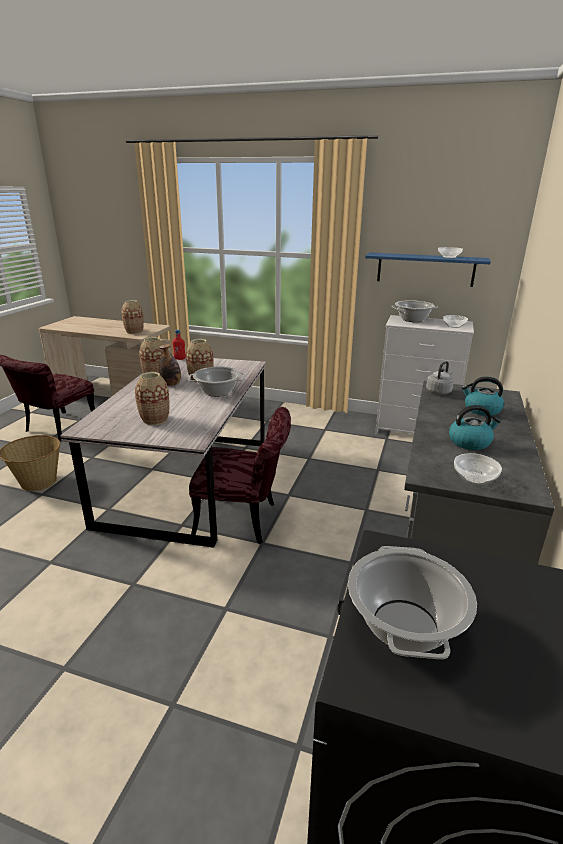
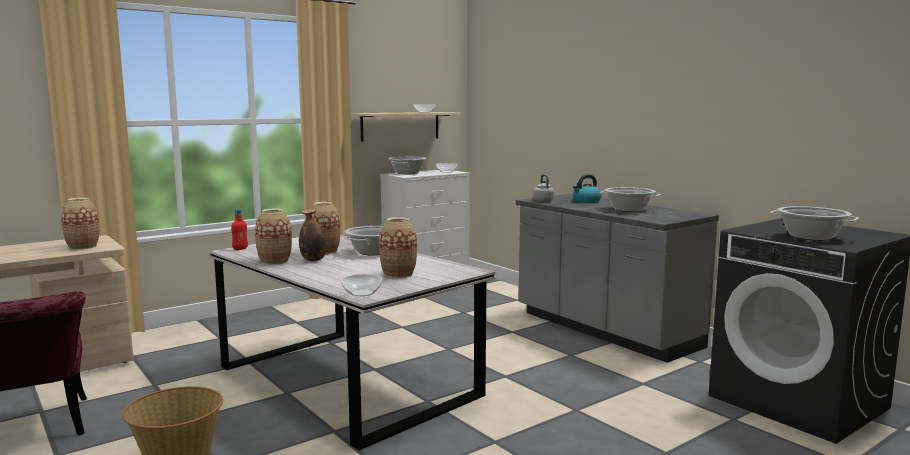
camera: 55 degrees left, 15 degrees down
red chair [189,407,291,544] -> none
blue shelf [365,253,491,287] -> beige shelf [351,112,461,142]
kettle [449,405,501,450] -> cooking pot [600,187,661,212]
bowl [454,453,502,485] -> bowl moved to [341,274,382,296]

